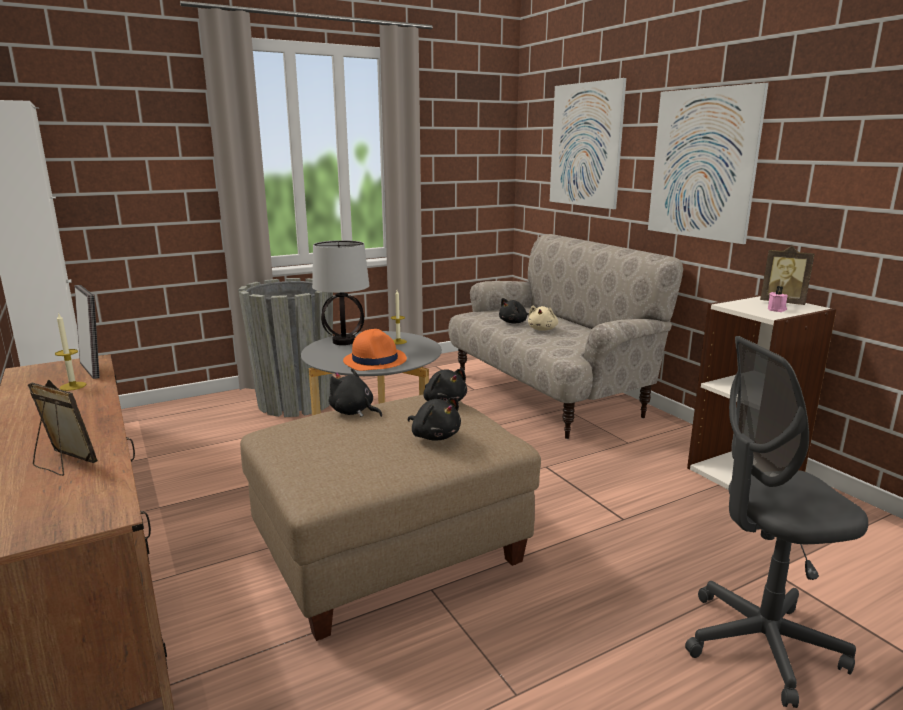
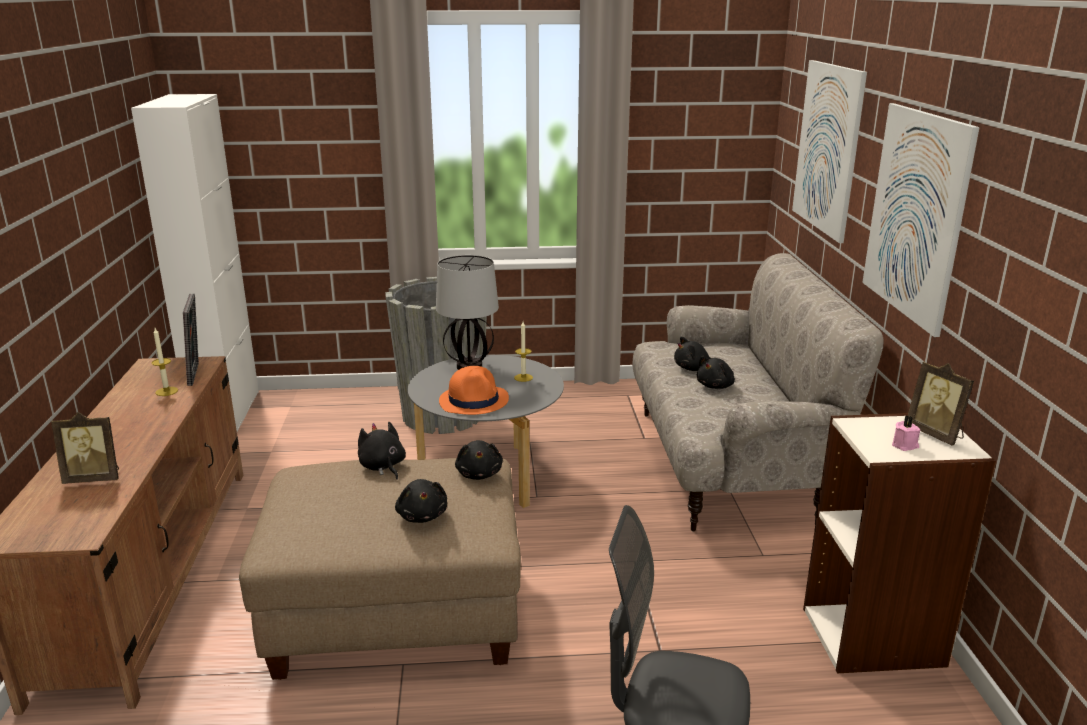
camera: 25 degrees right, 5 degrees up
picture frame [28,379,98,476] -> picture frame turned 120 degrees clockwise [51,412,119,484]
beige plush toy [528,306,558,331] -> black plush toy [697,356,735,389]

